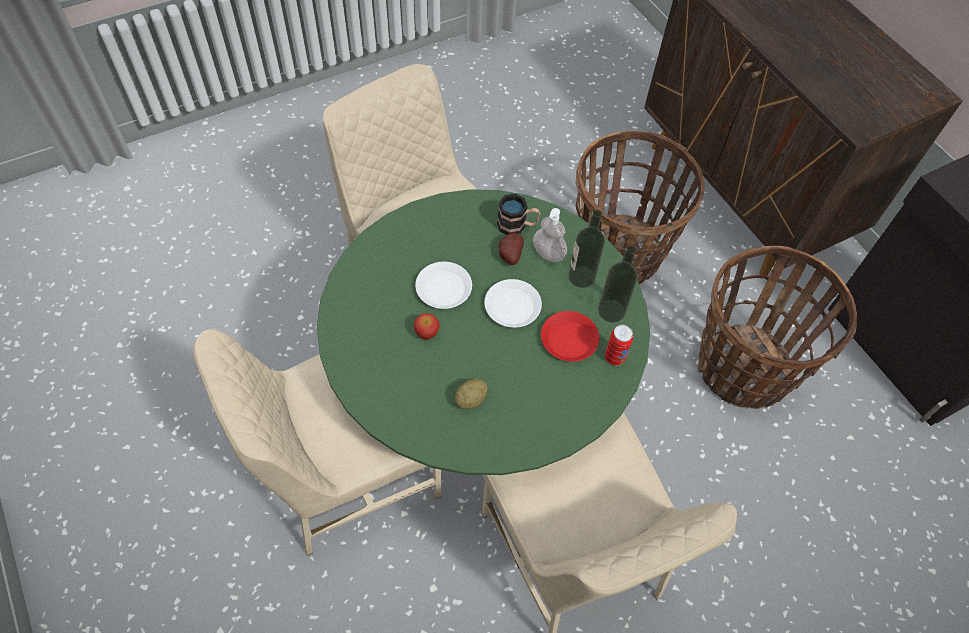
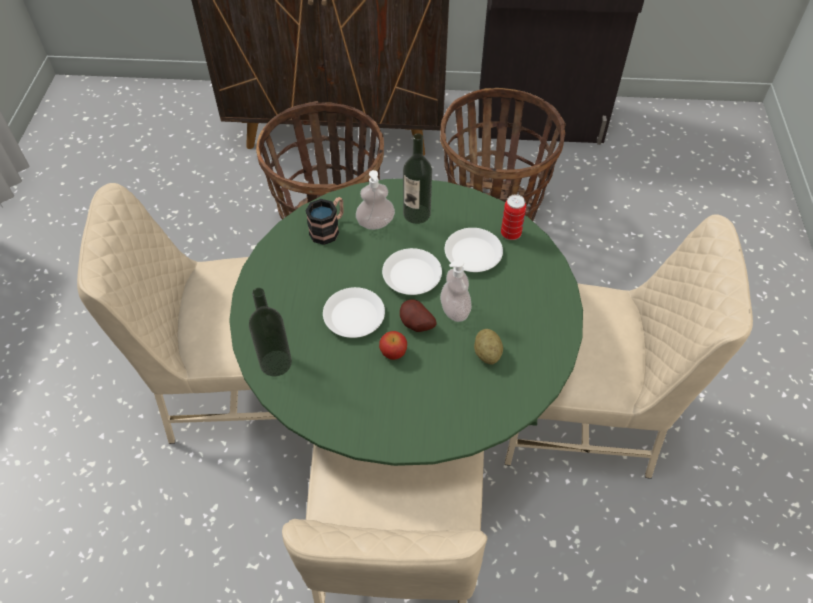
camera: 55 degrees left, 5 degrees down
potato [498,233,524,265] -> potato moved to [400,299,437,332]
red plate [541,311,599,362] -> white plate [445,228,503,272]
bottle [598,246,638,322] -> bottle moved to [249,288,292,377]
none -> soap dispenser [440,259,472,322]

